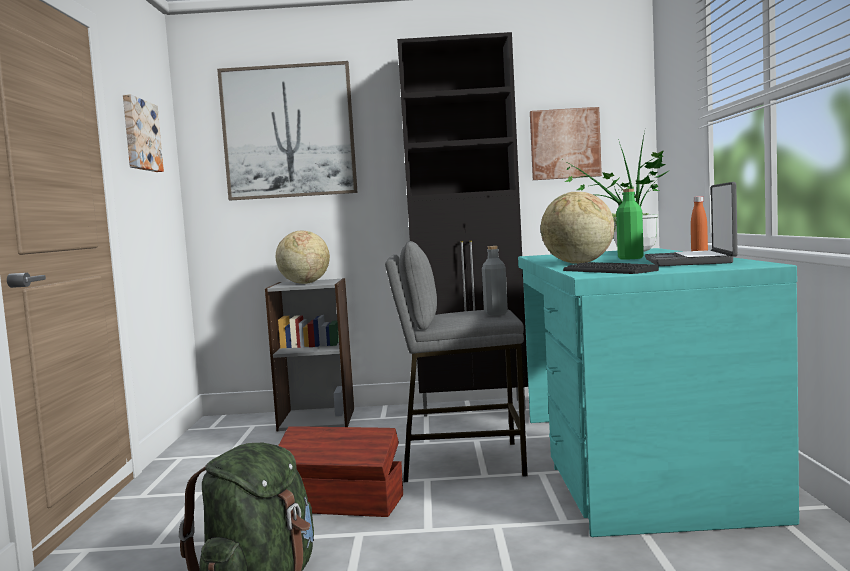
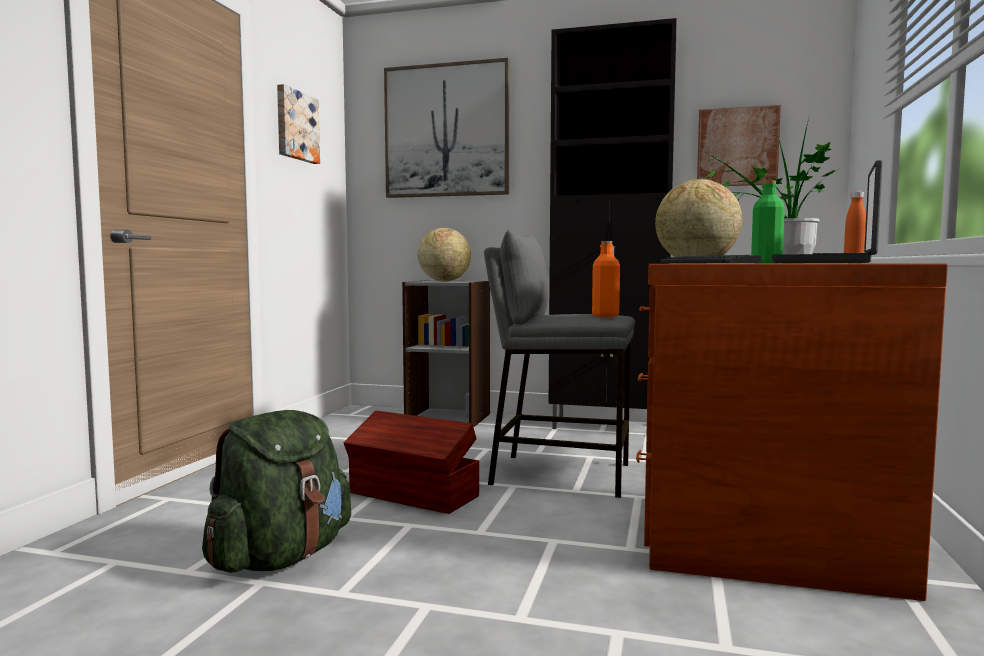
camera: 15 degrees right, 0 degrees up
grey bottle [482,246,508,315] -> orange bottle [592,241,620,317]
turquoise desk [518,248,799,537] -> brown desk [636,263,948,601]

